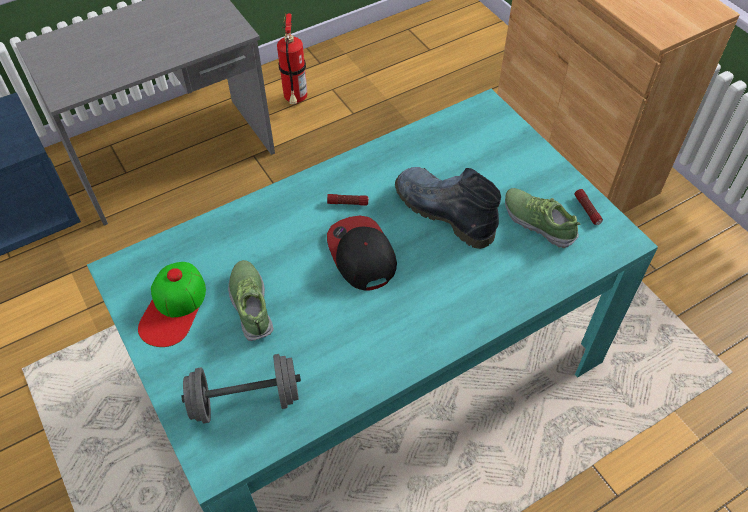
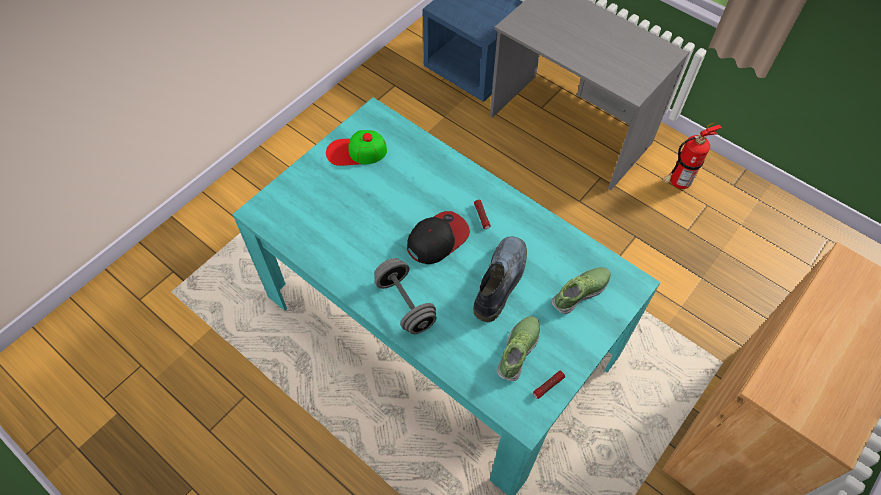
camera: 70 degrees right, 5 degrees up
grey dumbbell [181,354,301,423] -> grey dumbbell moved to [375,258,436,334]
shoe [228,260,274,341] -> shoe moved to [551,267,611,314]

